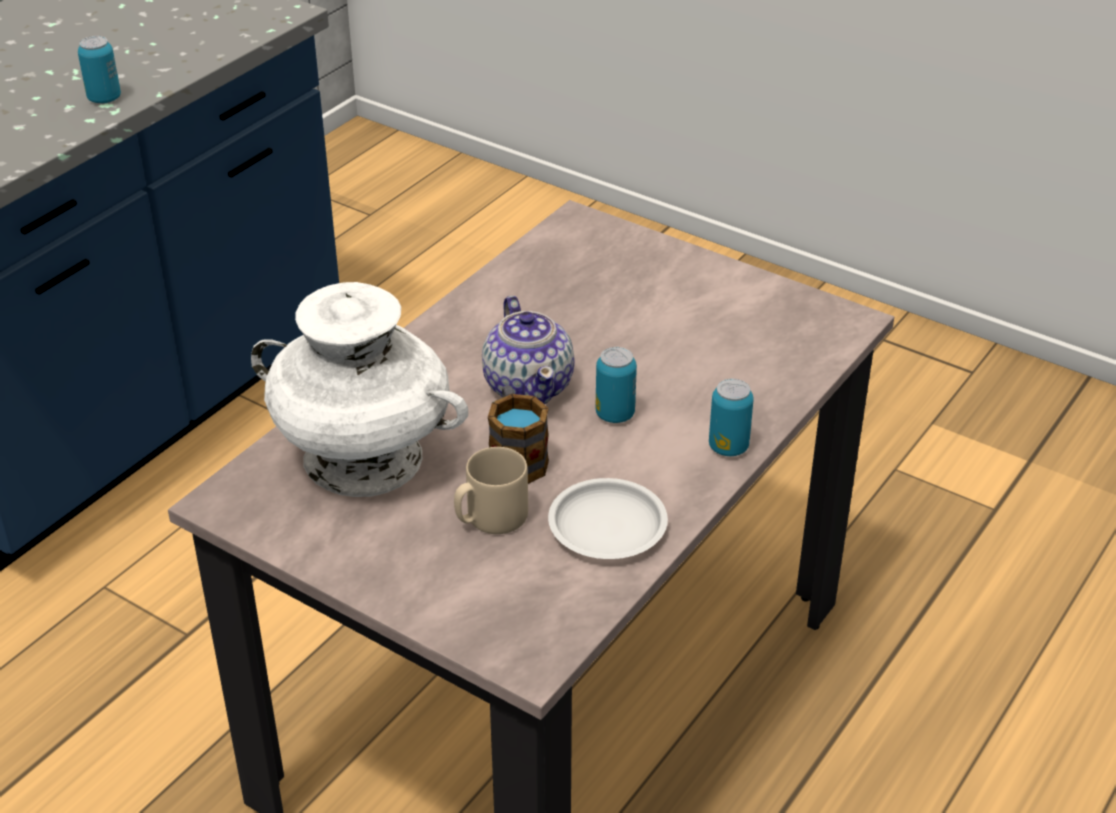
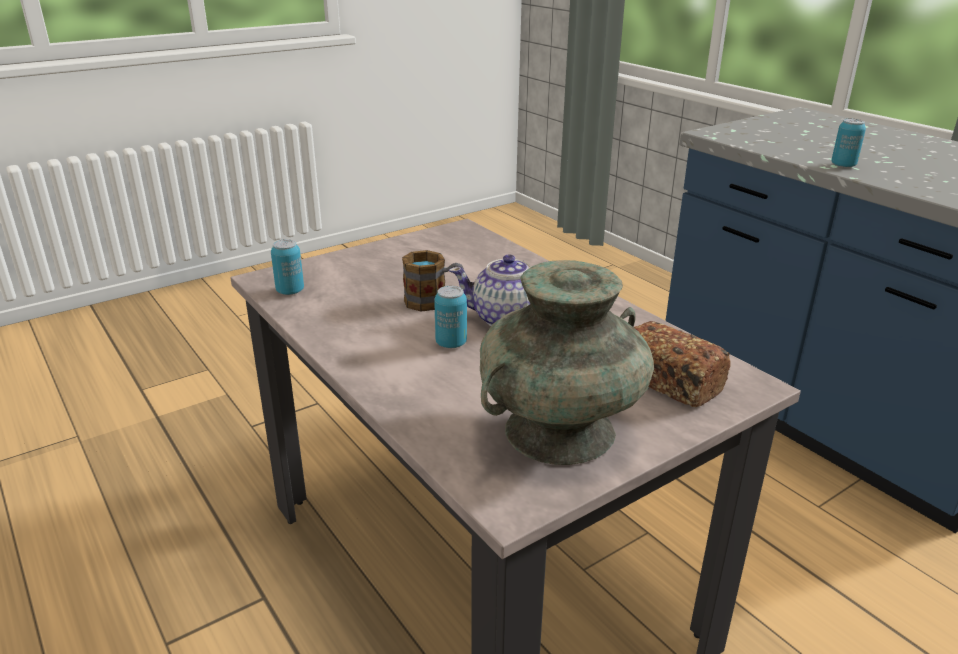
camera: 110 degrees right, 10 degrees down
white vase [251,282,468,497] -> none
beige mug [454,447,528,534] -> none
white plate [548,478,668,559] -> none
can [709,379,754,456] -> can moved to [271,239,304,295]
none -> turquoise vase [480,260,654,465]
none -> bread [633,321,730,407]

